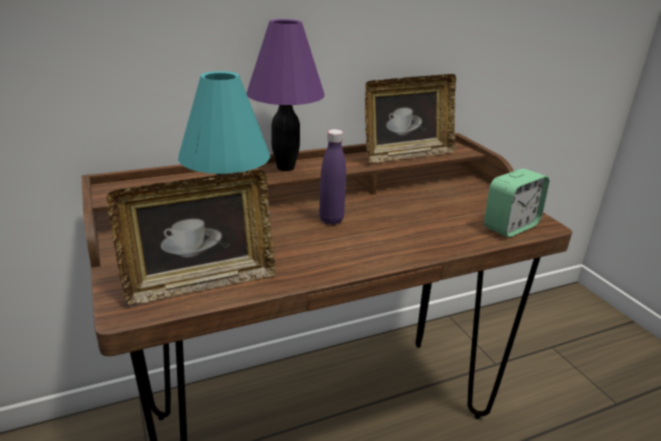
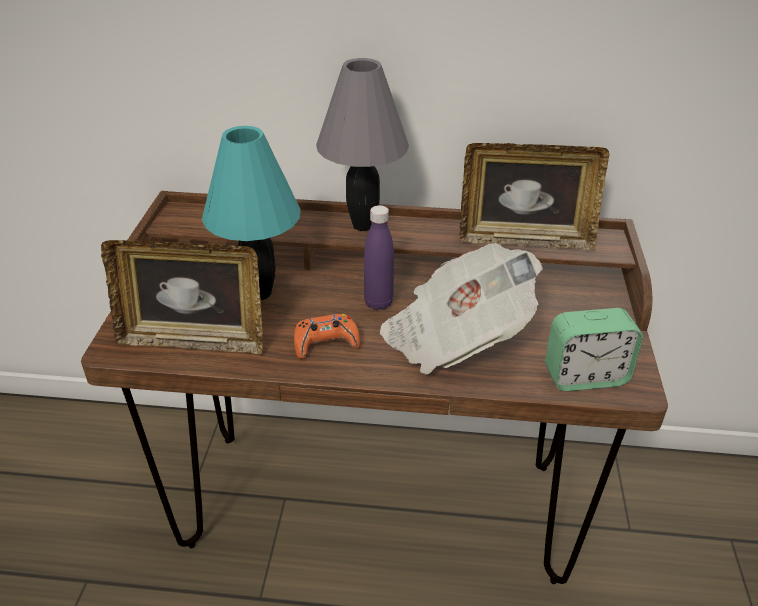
camera: 30 degrees right, 10 degrees up
purple table lamp [246,19,324,171] -> grey table lamp [316,58,409,231]
none -> orange game controller [294,314,360,359]
none -> newspaper [380,243,543,375]

